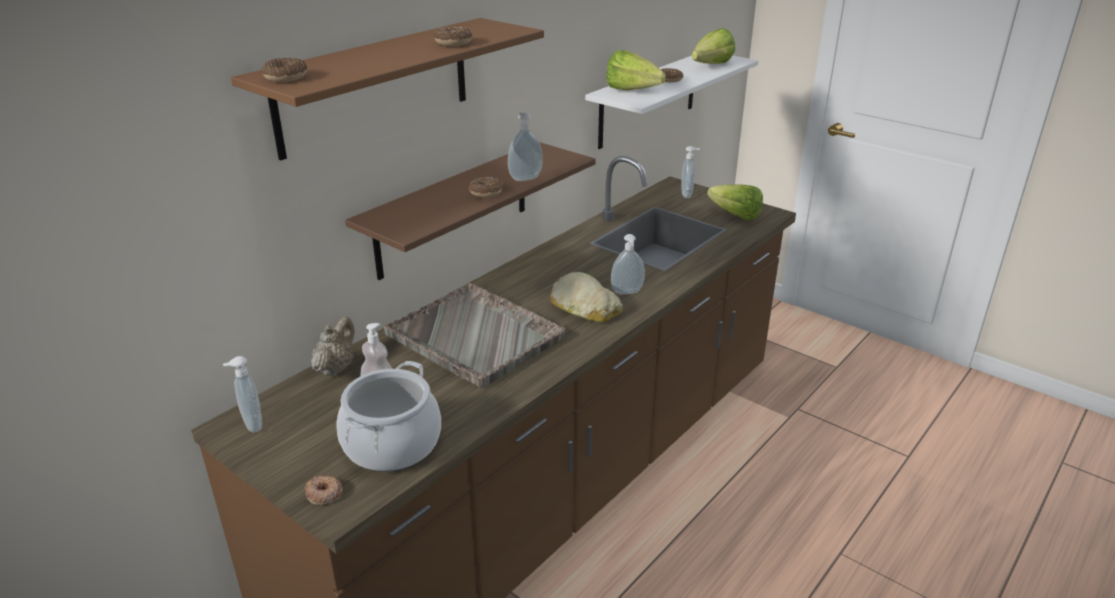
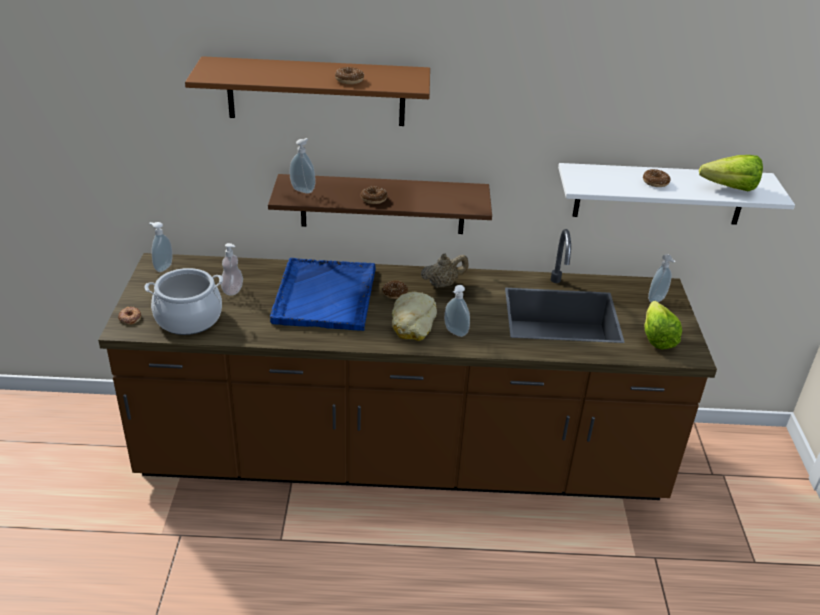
camera: 50 degrees right, 5 degrees up
donut [262,58,307,82] -> donut moved to [382,280,408,299]
beige teapot [311,317,355,376] -> beige teapot moved to [421,253,469,288]
grey tray [384,283,566,388] -> blue tray [270,258,375,331]
soap dispenser [508,112,543,181] -> soap dispenser moved to [289,138,315,194]
lettuce [606,50,666,90] -> none

